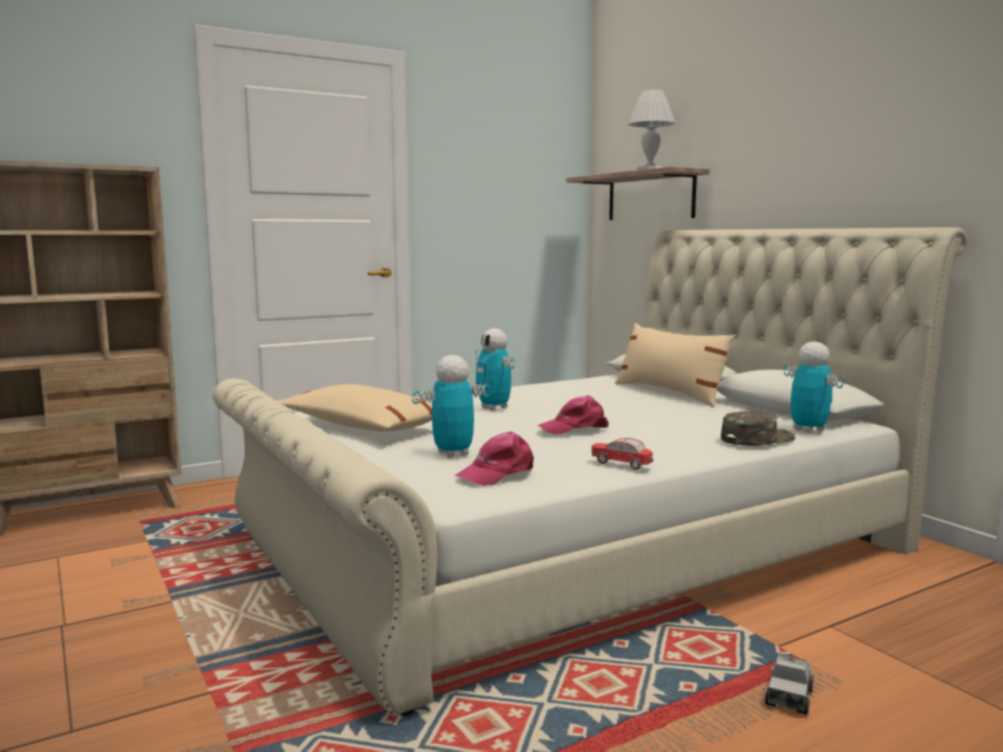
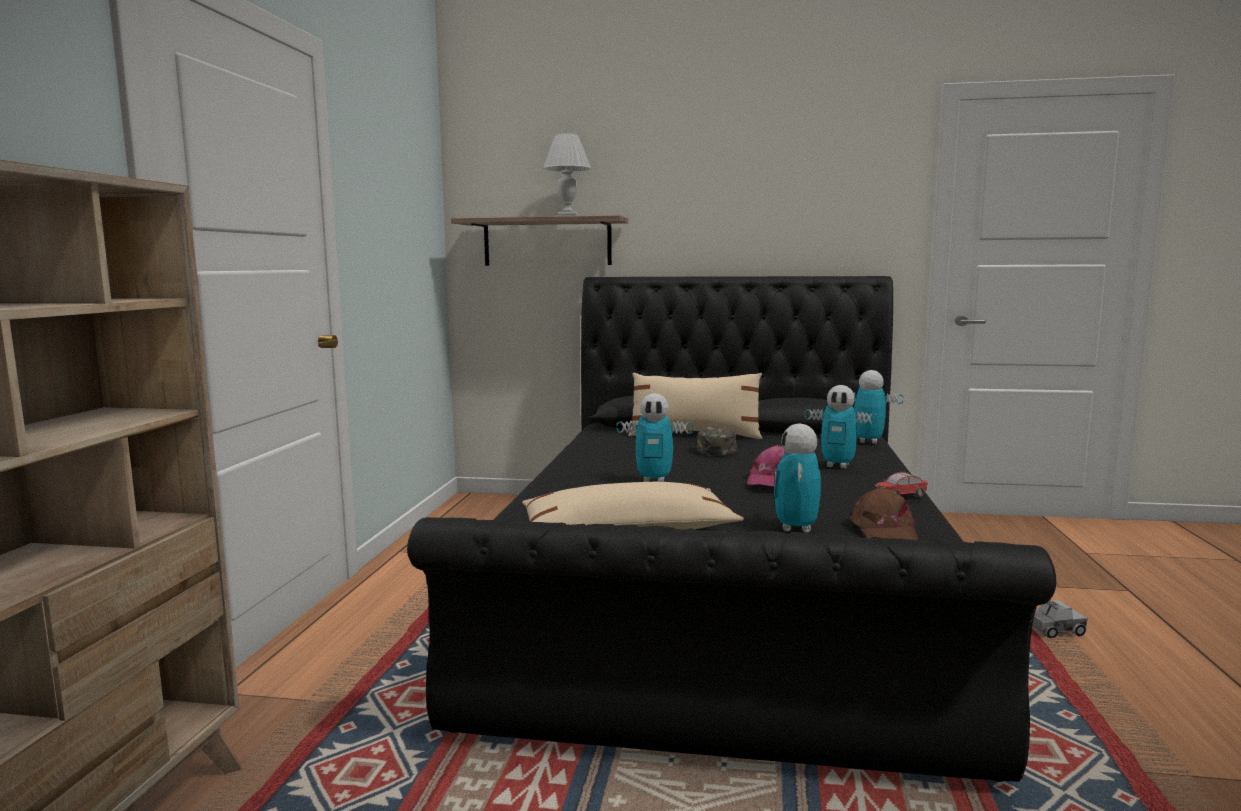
camera: 50 degrees left, 0 degrees up
beige bed [213,227,968,716] -> black bed [407,276,1056,782]
pink cap [455,431,534,486] -> brown cap [850,487,919,540]
green cap [721,410,796,446] -> green cap moved to [697,426,737,455]
toy truck [765,654,814,715] -> toy truck turned 75 degrees counterclockwise [1032,600,1087,638]
none -> toy robot [804,385,877,468]

